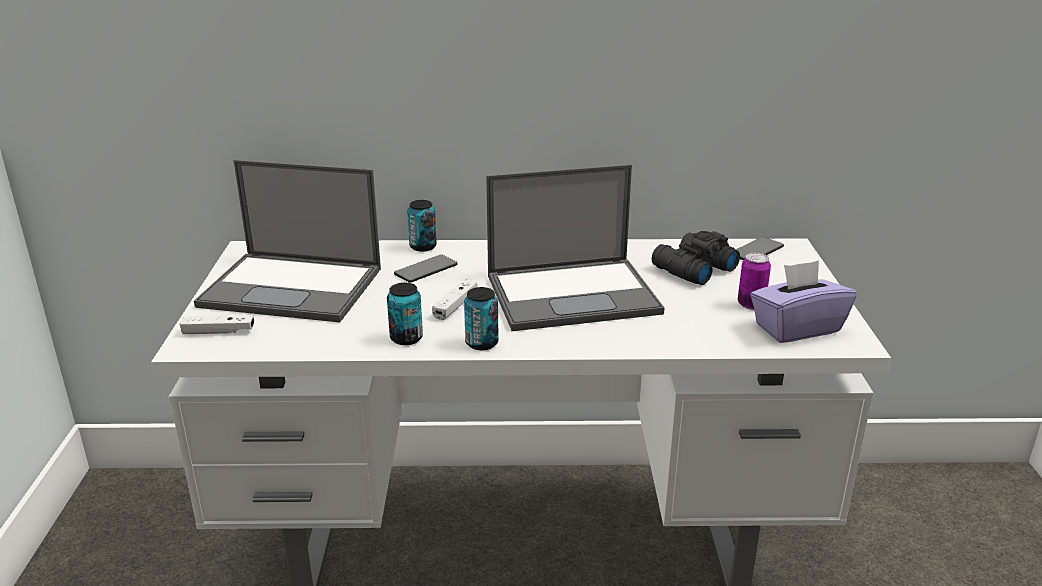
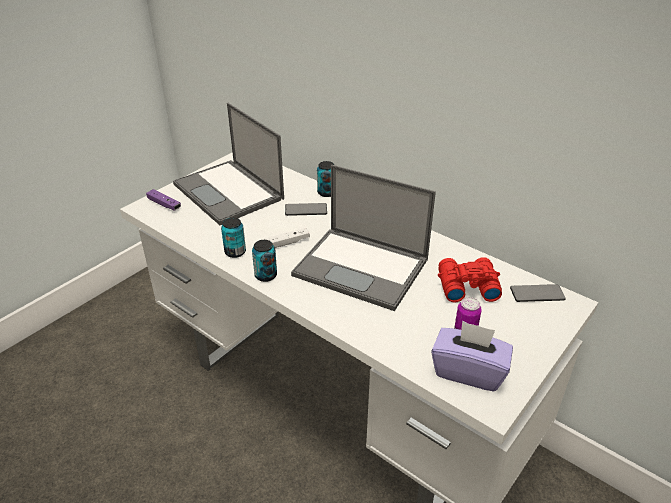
camera: 40 degrees right, 10 degrees up
white game controller [179,315,254,334] -> purple game controller [146,189,181,211]
black binoculars [652,231,740,285] -> red binoculars [438,257,502,302]

